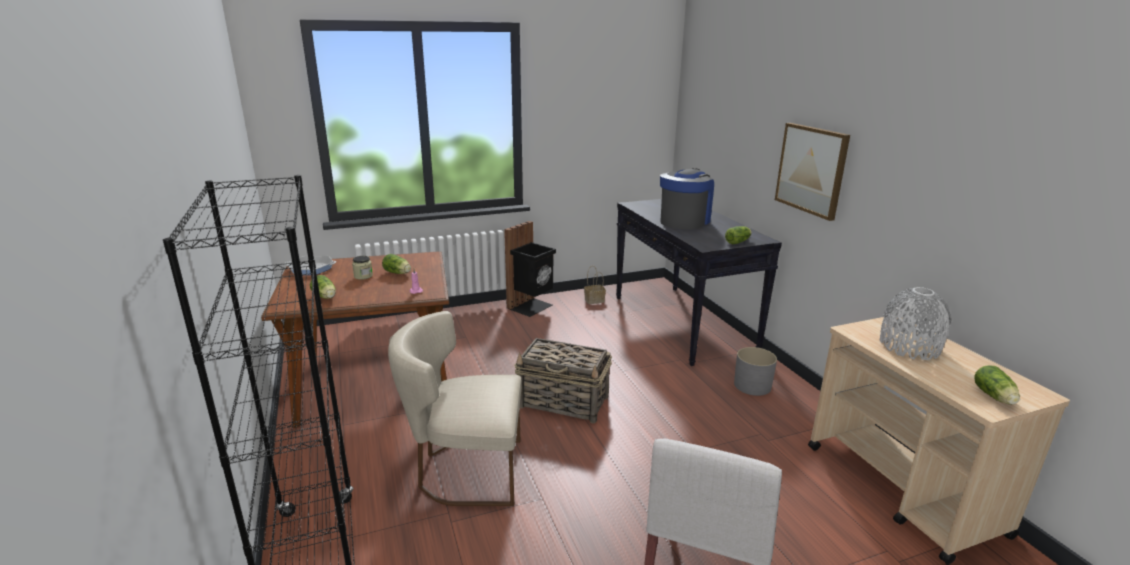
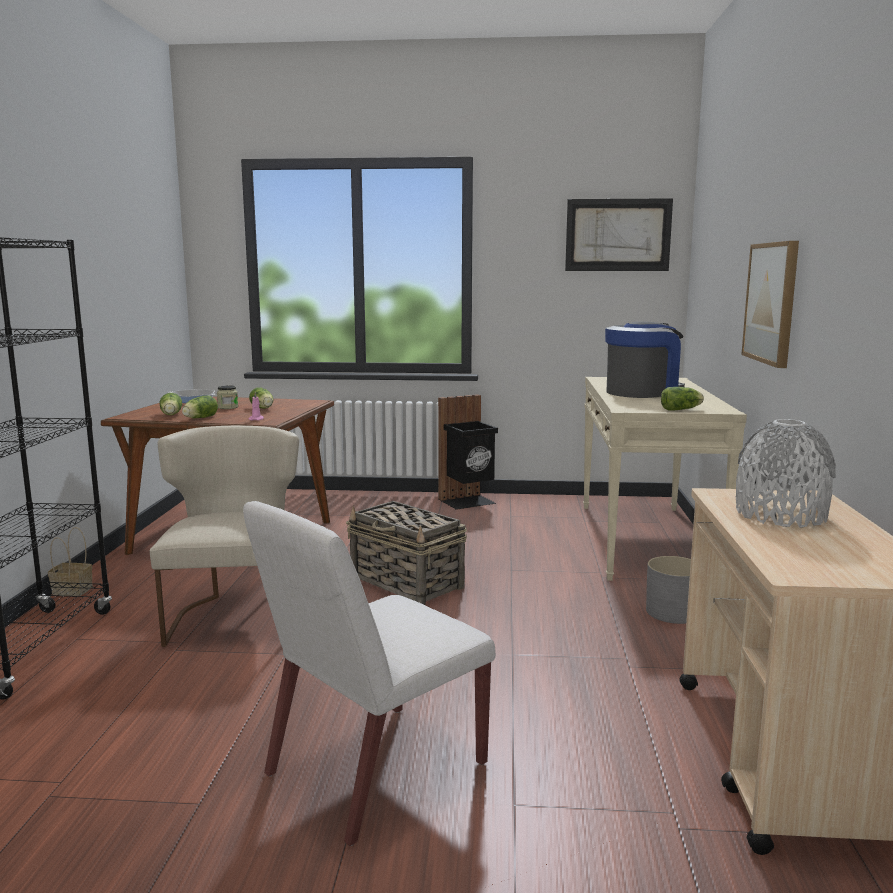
camera: 25 degrees right, 10 degrees down
beige chair [388,311,522,506] -> beige chair turned 60 degrees clockwise [150,426,299,647]
basket [584,266,606,304] -> basket moved to [48,527,93,596]
black console table [616,199,782,366] -> beige console table [583,377,747,581]
lettuce [974,365,1020,405] -> lettuce moved to [182,395,218,418]
none -> picture [565,198,673,271]

